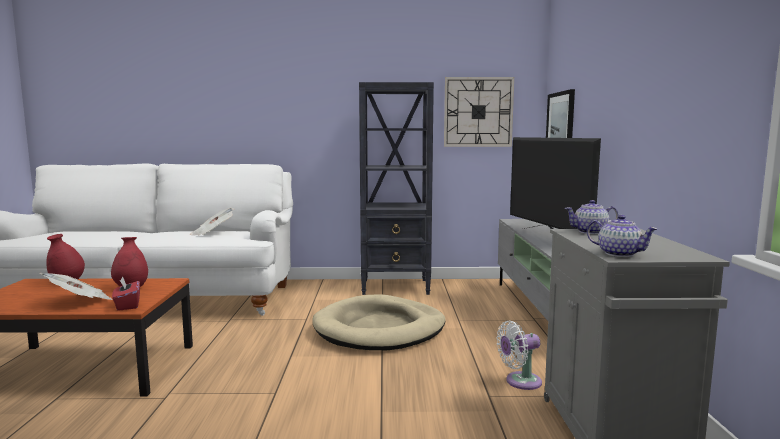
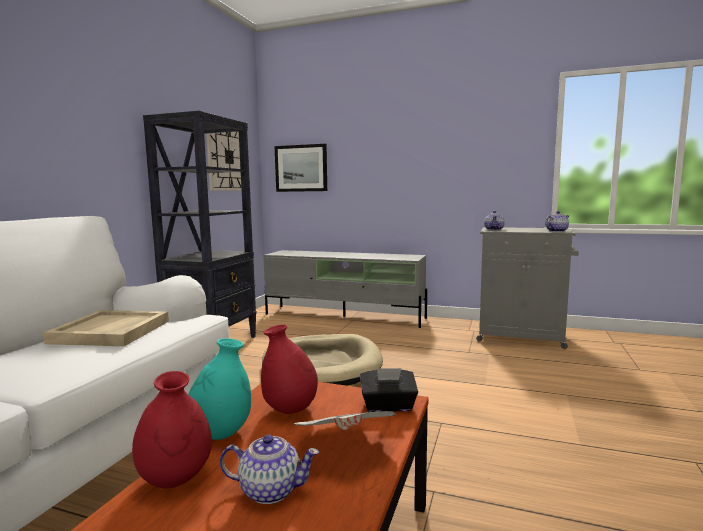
camera: 70 degrees left, 0 degrees up
red tissue box [112,276,140,311] -> black tissue box [360,368,418,412]
newspaper [190,208,234,236] -> beige tray [43,310,169,346]
white fan [496,321,542,390] -> none
television [510,137,601,229] -> none
none -> turquoise vase [188,338,251,440]
none -> teapot [220,435,319,504]

